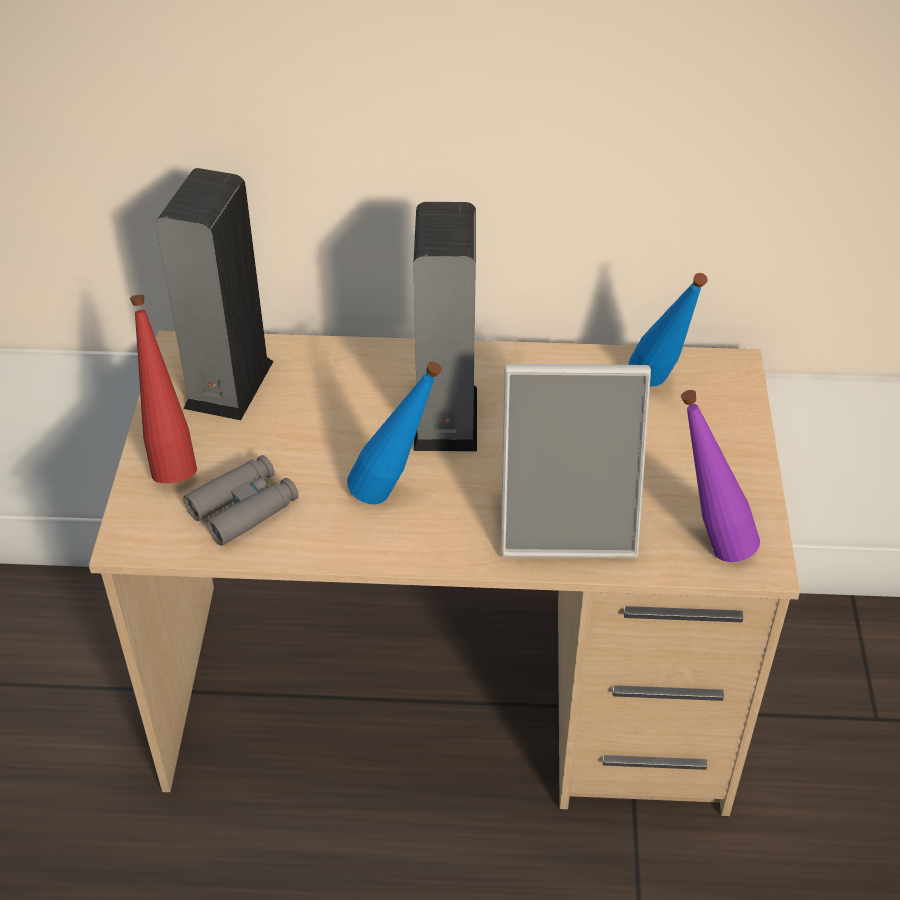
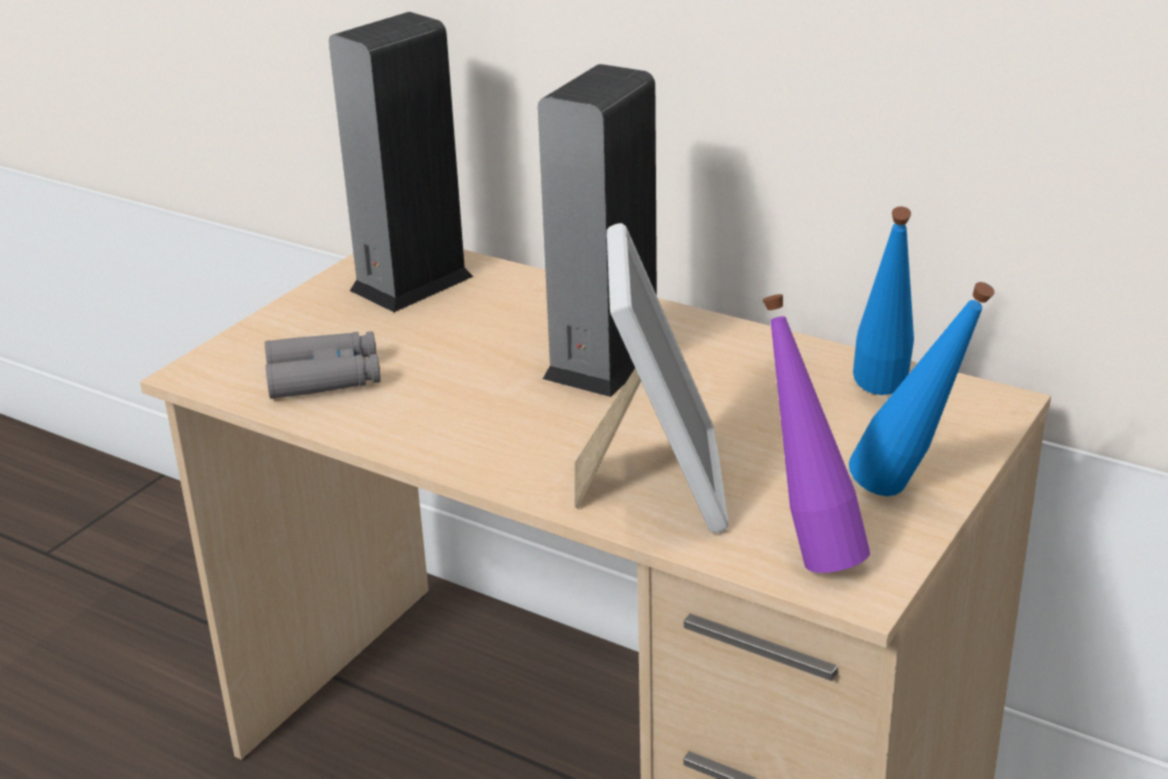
camera: 30 degrees right, 15 degrees down
red bottle [130,295,197,483] -> none
blue bottle [347,362,442,504] -> blue bottle moved to [849,282,995,496]
picture frame [501,364,651,558] -> picture frame turned 120 degrees counterclockwise [575,223,729,533]

